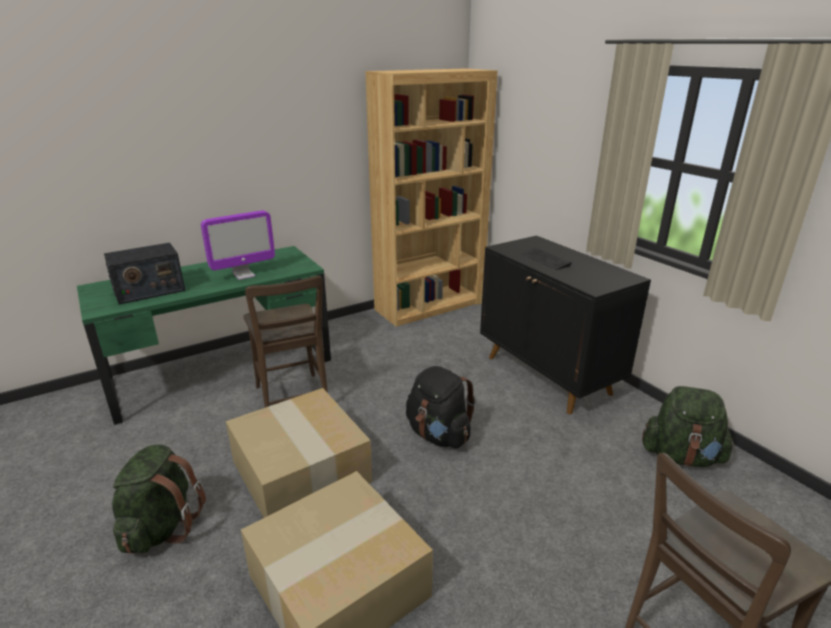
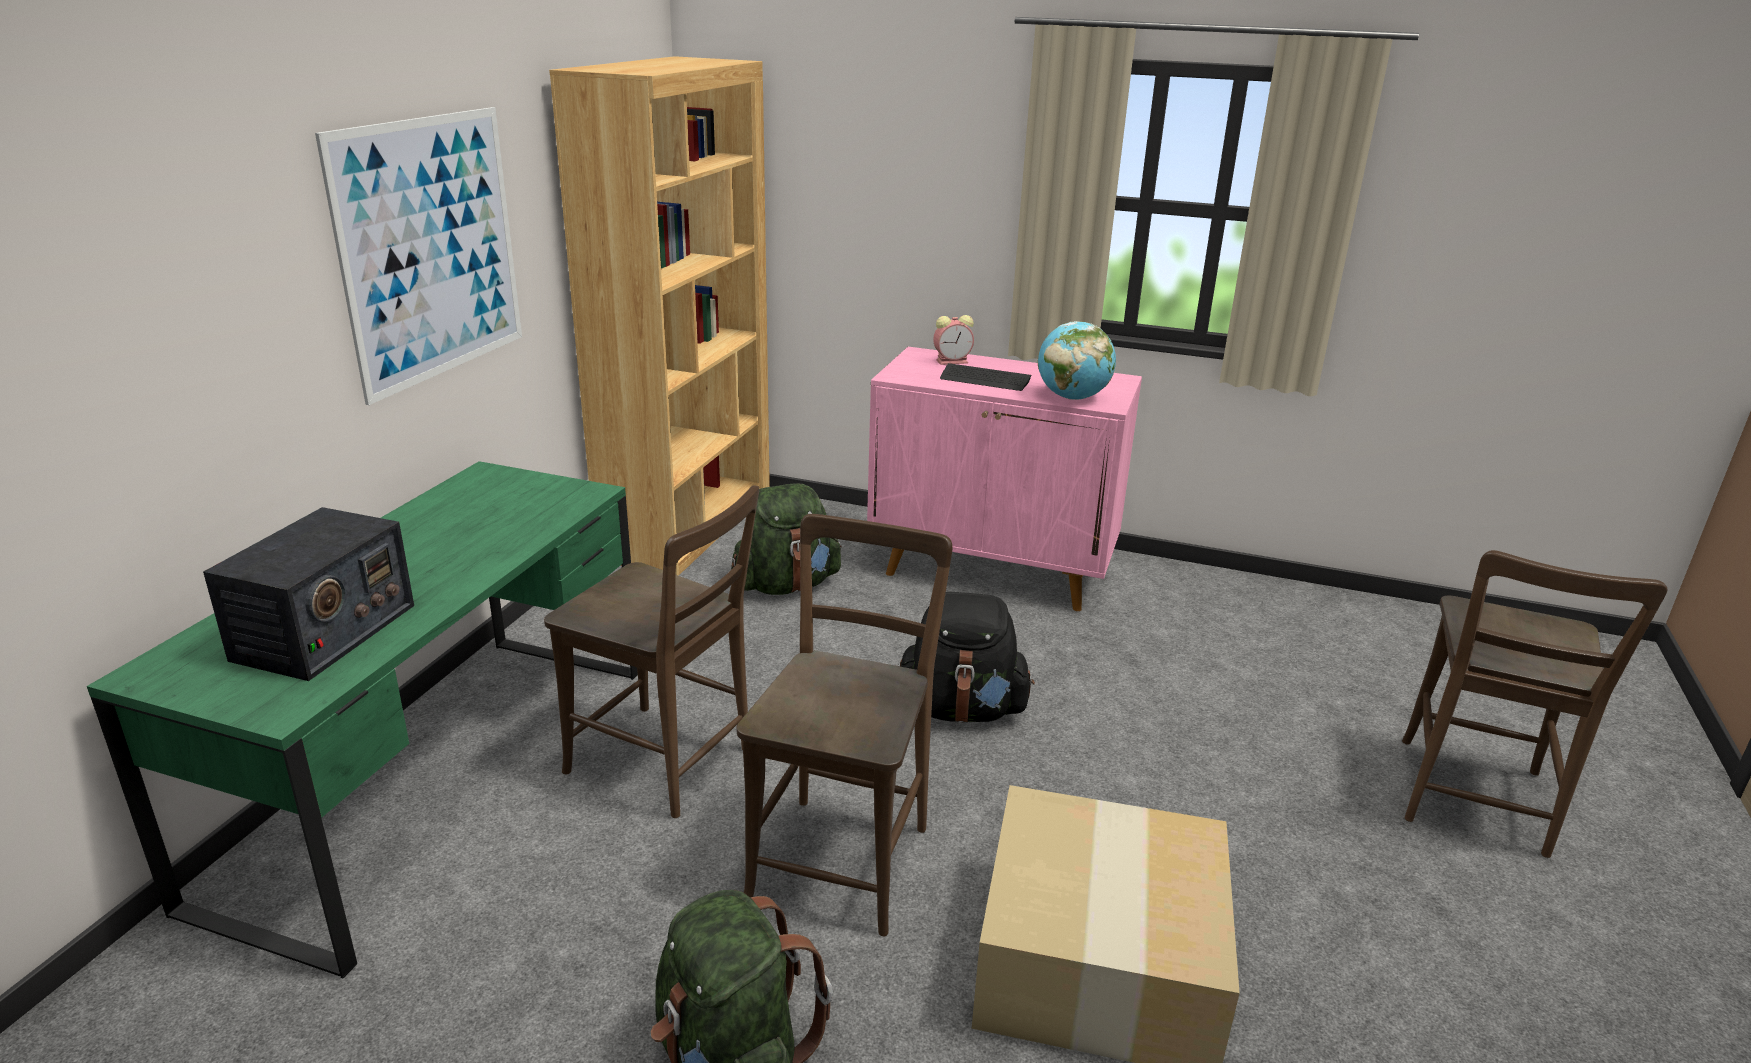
camera: 40 degrees left, 0 degrees up
monitor [201,210,275,280] -> none
cardboard box [226,388,373,518] -> brown chair [736,514,952,937]
black cabinet [480,236,651,414] -> pink cabinet [867,347,1142,611]
green backpack [642,386,735,467] -> green backpack moved to [731,483,842,595]
none -> picture [315,107,522,405]
none -> alarm clock [933,315,974,365]
none -> globe [1038,321,1116,400]

